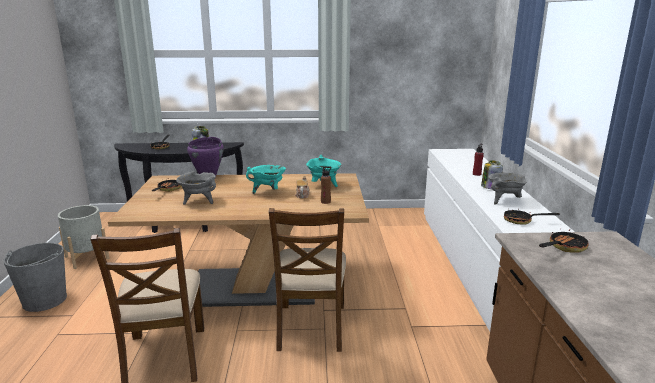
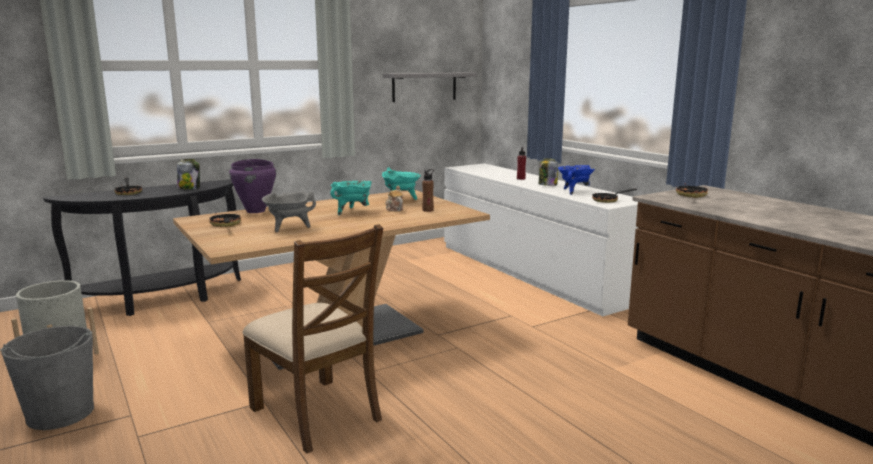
camera: 30 degrees left, 5 degrees down
brown chair [269,208,346,352] -> none
grey cooking pot [489,173,527,205] -> blue cooking pot [558,165,595,195]
none -> grey shelf [383,72,476,102]

